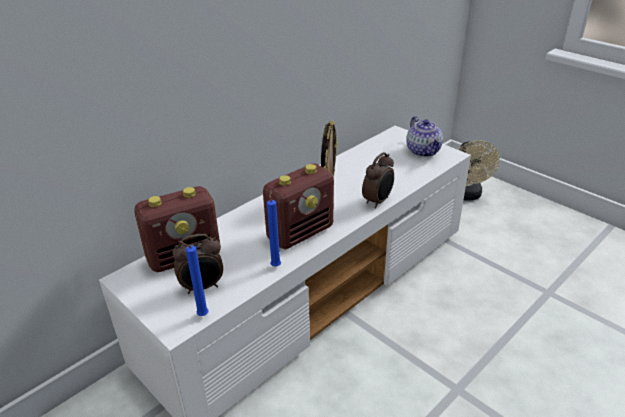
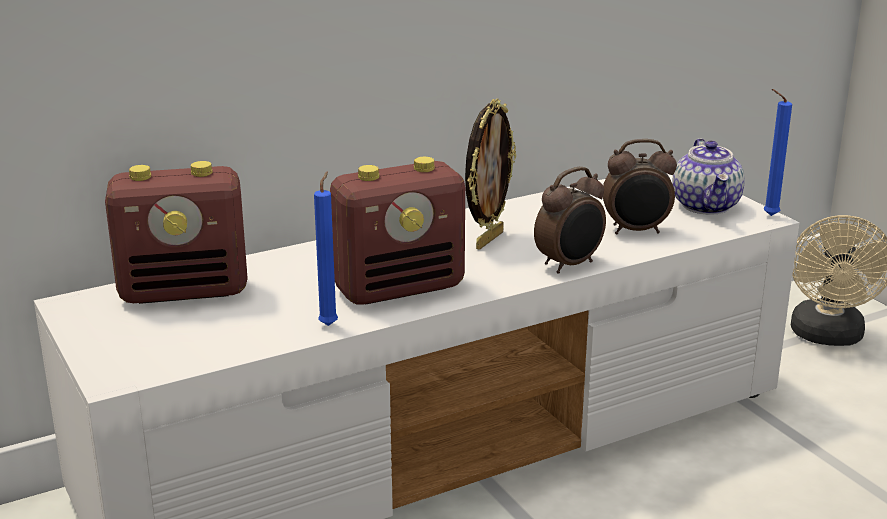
camera: 15 degrees right, 10 degrees down
alarm clock [172,234,223,294] -> alarm clock moved to [603,139,677,234]
blue candle [178,241,209,316] -> blue candle moved to [763,89,792,216]

